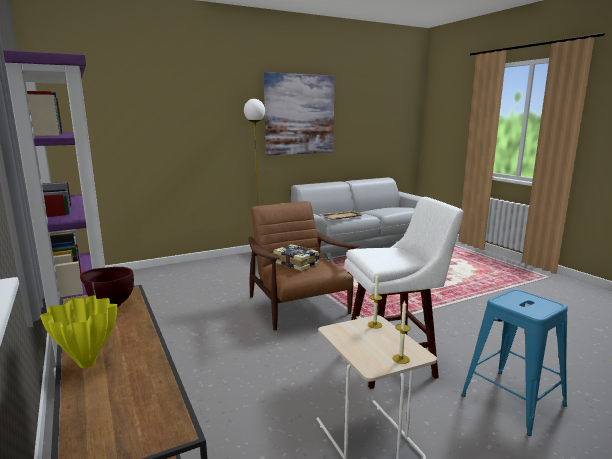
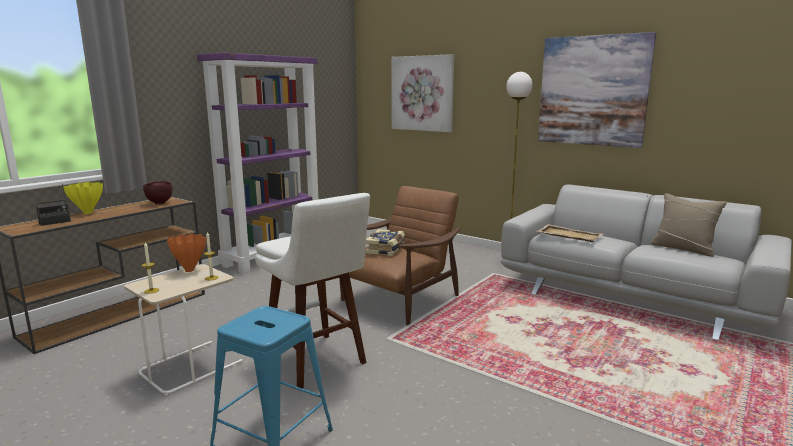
camera: 65 degrees right, 0 degrees up
none -> radio [36,184,71,226]
none -> orange vase [167,233,206,272]
none -> picture [391,54,454,132]
none -> beige pillow [651,193,727,257]

